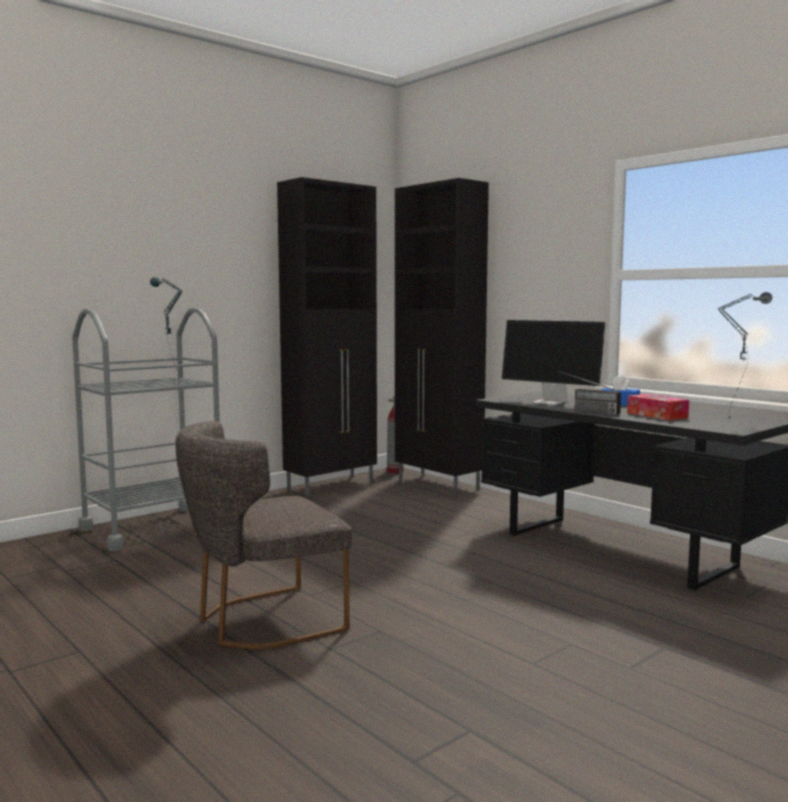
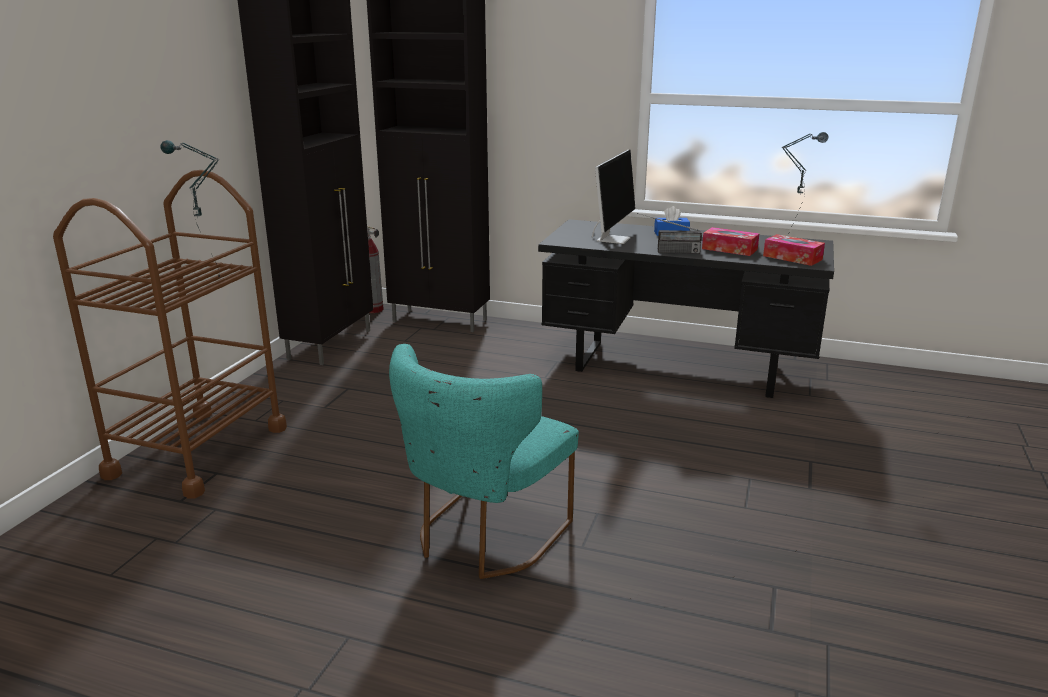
camera: 30 degrees left, 15 degrees up
grey cart [72,307,220,551] -> brown cart [53,170,287,498]
grey chair [175,421,352,649] -> turquoise chair [389,344,579,579]
monitor [502,320,607,405] -> monitor turned 75 degrees counterclockwise [592,150,635,244]
none -> tissue box [763,234,825,266]

